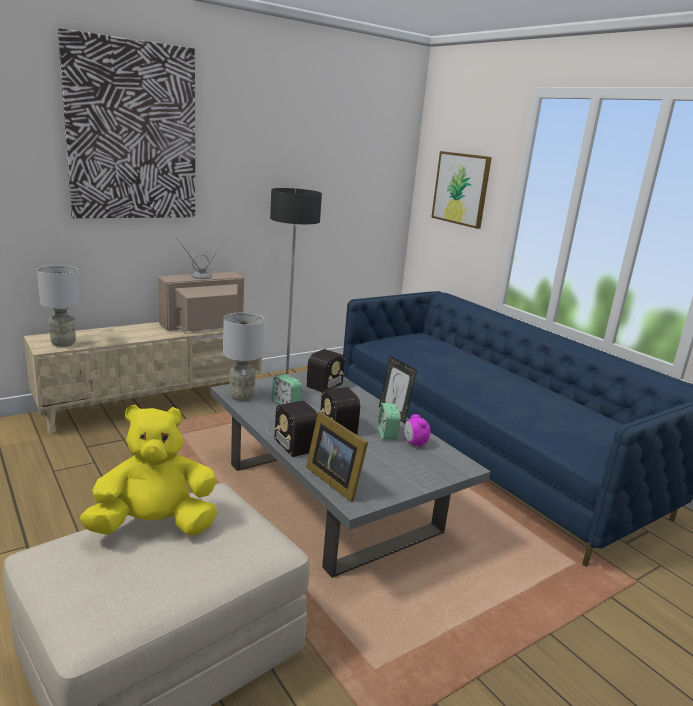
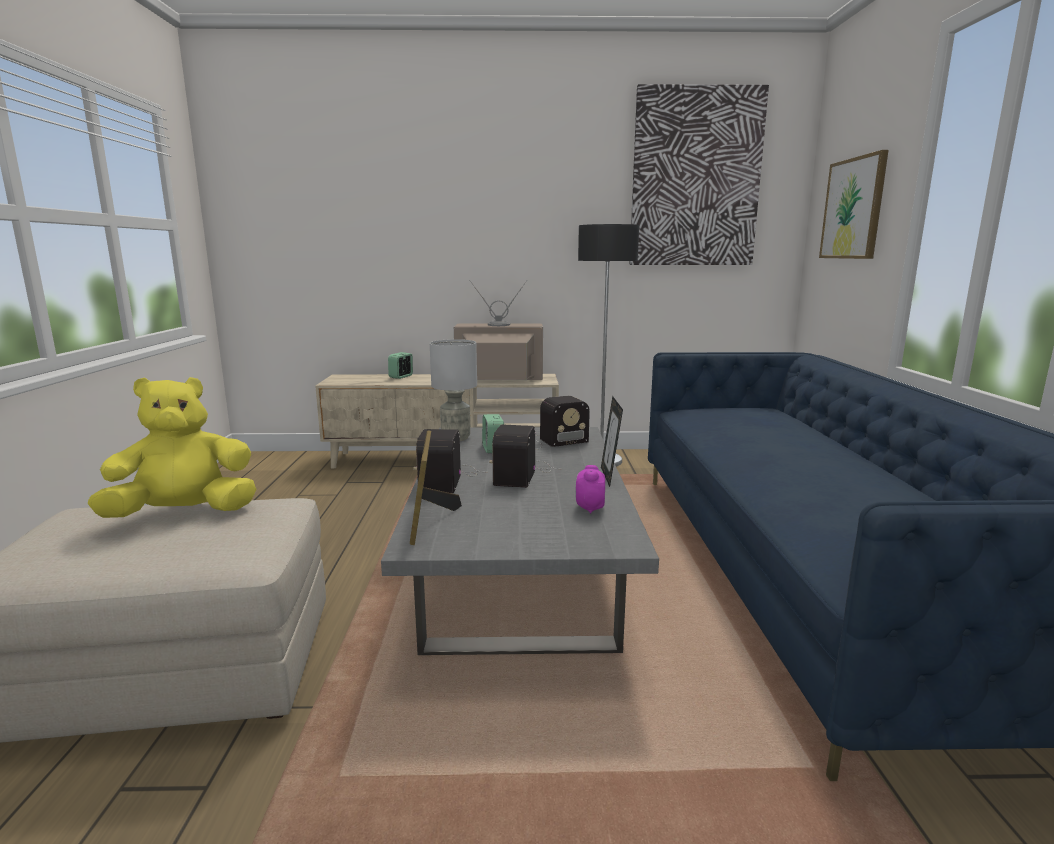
camera: 35 degrees right, 5 degrees down
grey table lamp [37,265,80,347] -> none
picture [58,28,195,218] -> picture moved to [630,84,769,265]
yellow plush toy [80,405,217,536] -> yellow plush toy turned 45 degrees counterclockwise [87,377,257,518]
alarm clock [378,403,401,440] -> alarm clock moved to [388,352,413,379]

